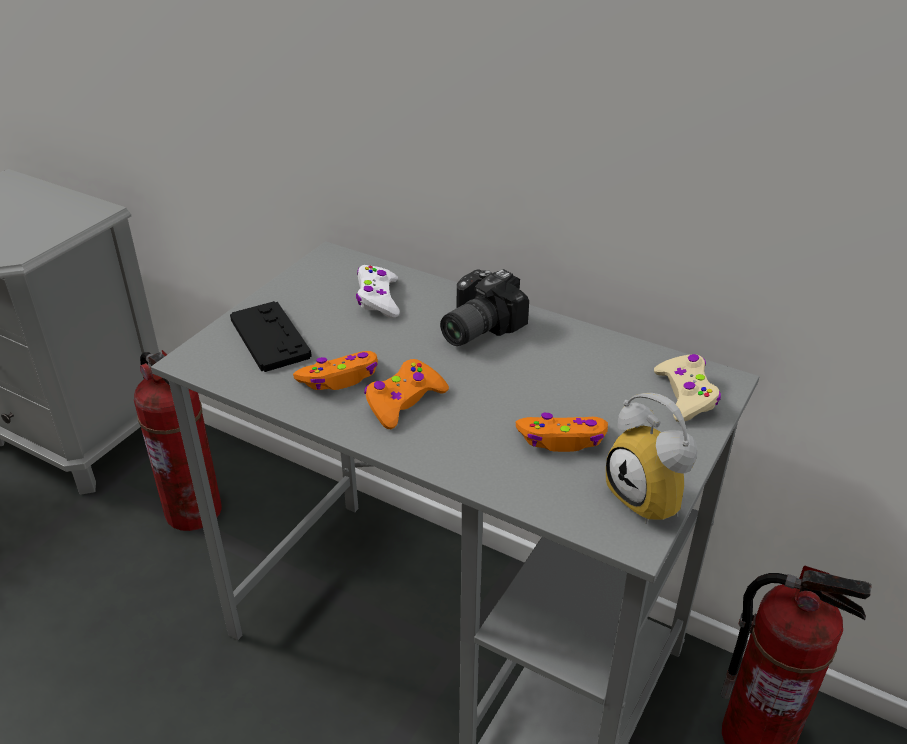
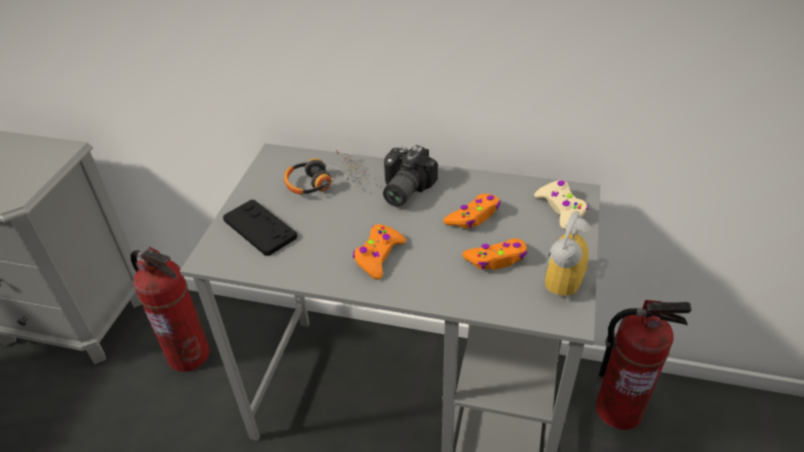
camera: 15 degrees left, 5 degrees up
orange game controller [293,351,378,390] -> orange game controller moved to [443,194,501,229]
white game controller [356,265,400,318] -> headphones [284,150,367,195]
alarm clock [606,393,697,524] -> alarm clock turned 75 degrees clockwise [545,211,609,303]

